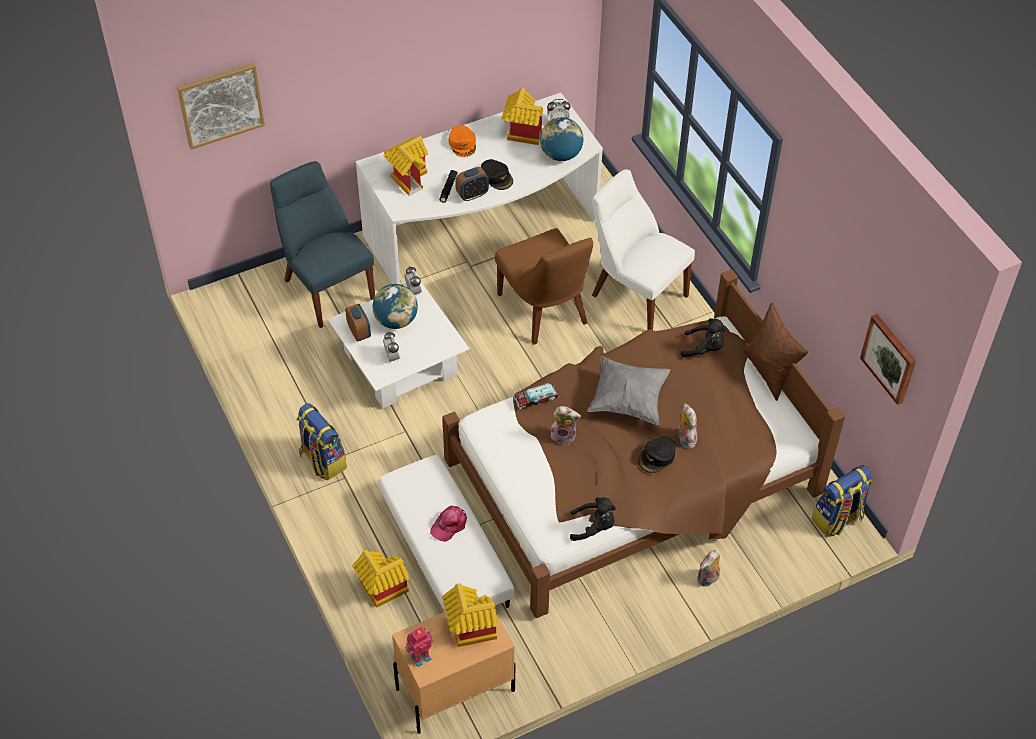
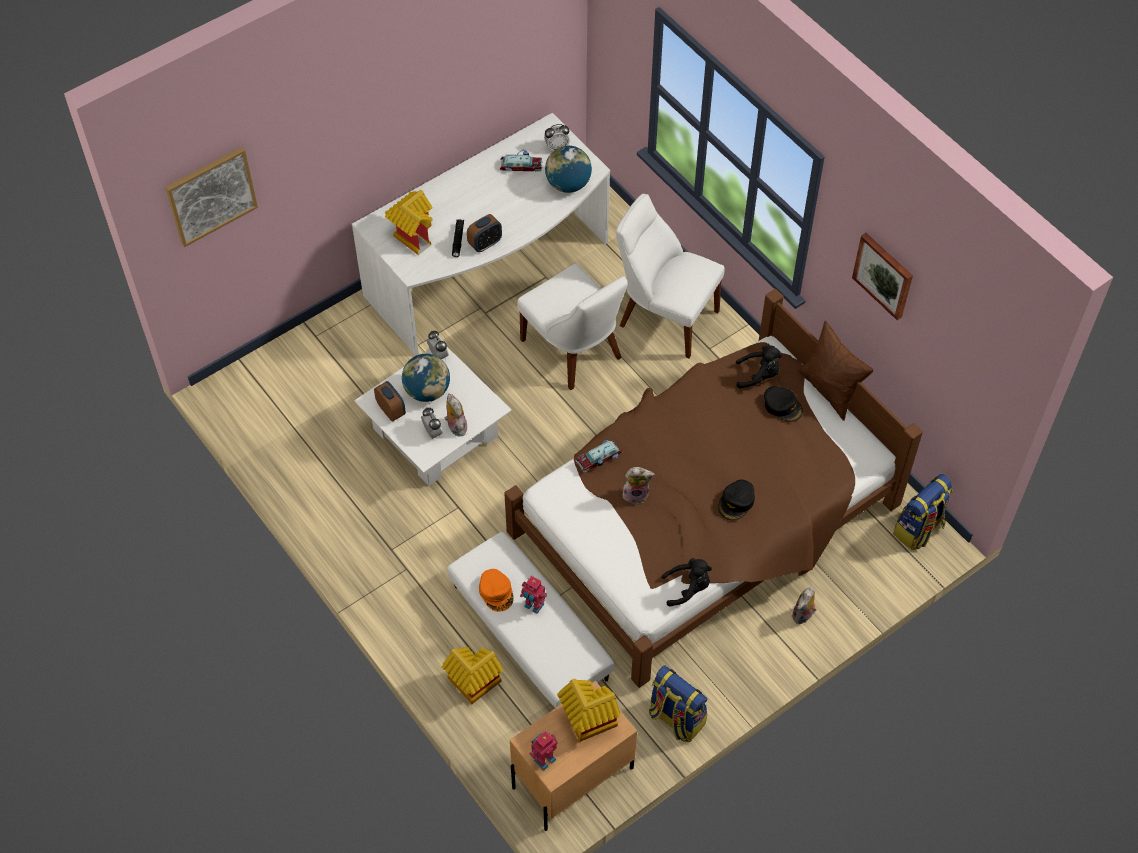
camera: 10 degrees left, 5 degrees up
blue chair [270,161,375,328] -> none
backpack [296,403,347,481] -> backpack moved to [649,666,708,742]
pink cap [430,506,467,542] -> toy robot [520,576,547,614]
orange cap [448,125,476,157] -> orange cap moved to [479,569,514,612]
black cap [481,159,513,190] -> black cap moved to [764,386,803,422]
brown chair [495,228,593,345] -> white chair [517,264,627,390]
toy house [501,88,543,145] -> toy car [499,149,543,172]
grey pillow [587,357,670,425] -> none
plush toy [677,403,697,448] -> plush toy moved to [445,393,469,436]
picture [860,314,916,405] -> picture moved to [852,233,913,320]

